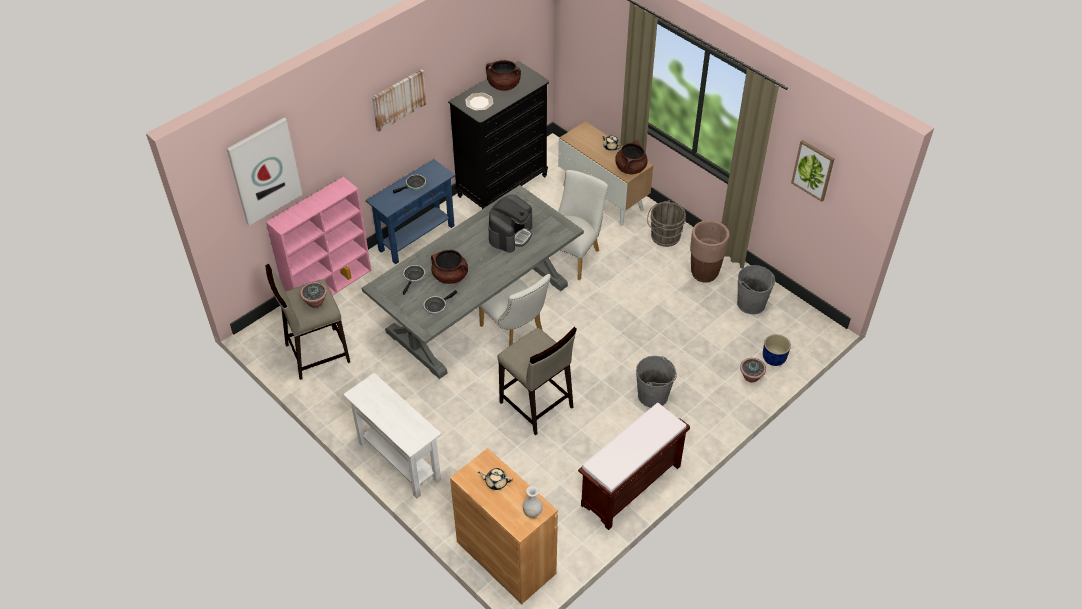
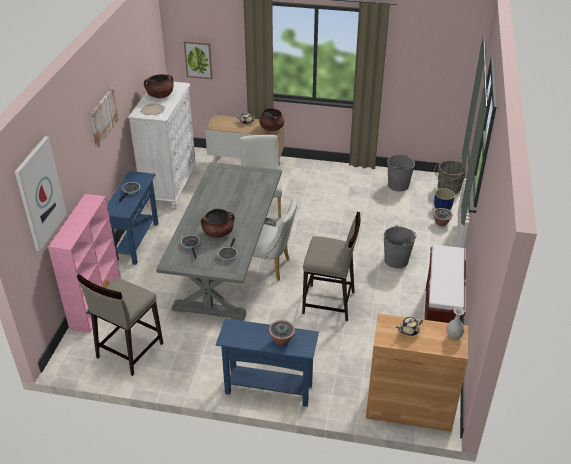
camera: 35 degrees left, 10 degrees down
potted plant [300,282,327,308] -> potted plant moved to [269,320,295,346]
white console table [343,373,442,499] -> blue console table [216,318,319,407]
black dresser [448,61,549,209] -> white dresser [128,82,197,209]
coffee machine [488,195,532,253] -> none
grey bucket [647,200,686,247] -> grey bucket moved to [434,160,467,194]
brown planter [690,220,730,283] -> none
picture [791,140,834,202] -> picture moved to [184,41,213,79]

